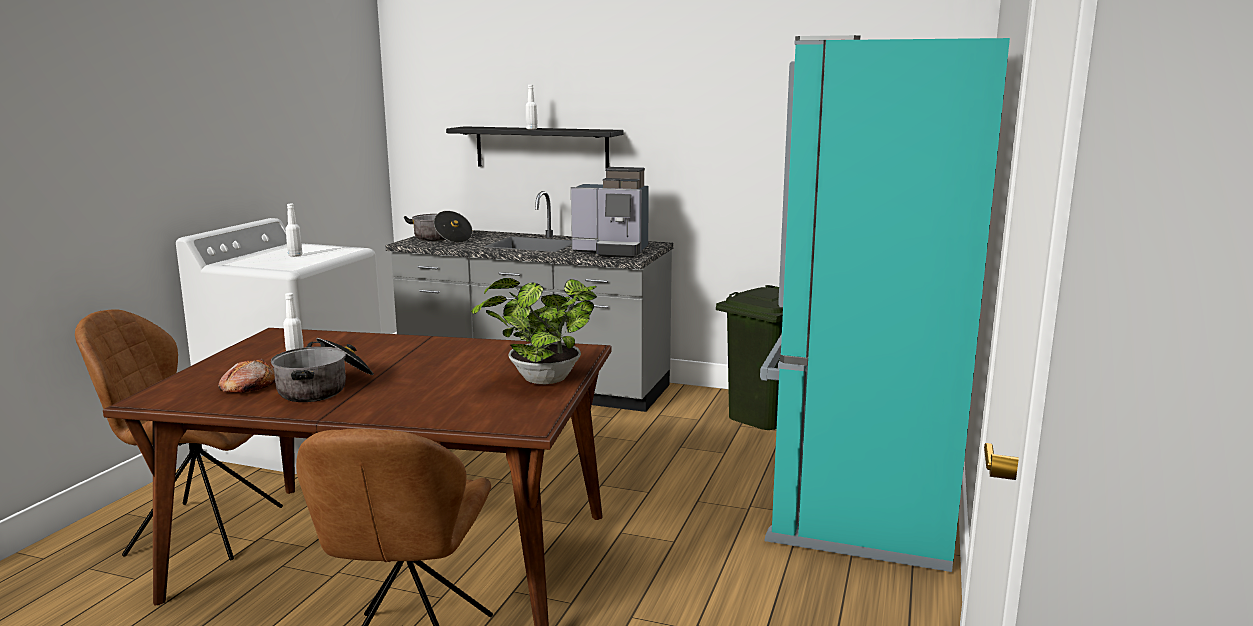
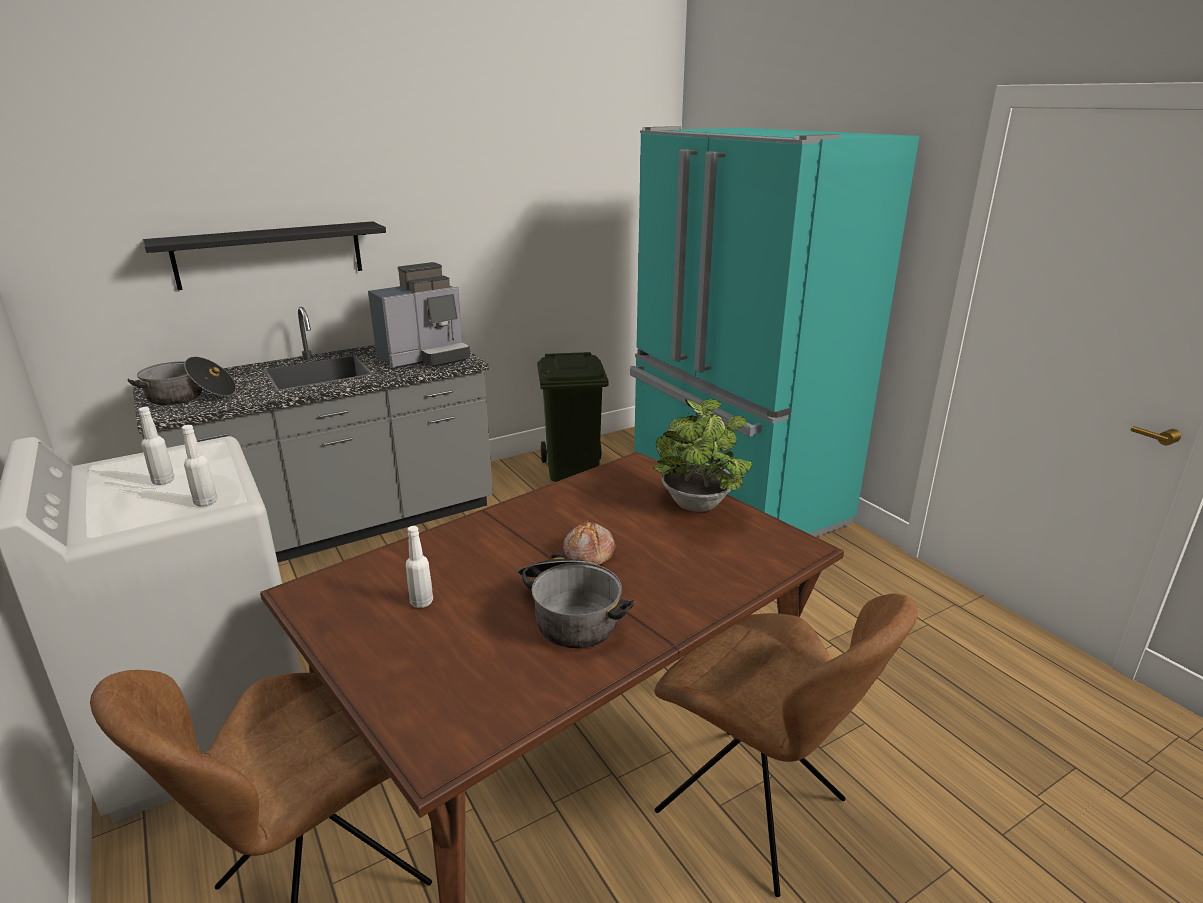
camera: 50 degrees left, 10 degrees up
bread [218,359,275,393] -> bread moved to [563,520,615,565]
white bottle [526,85,538,129] -> white bottle moved to [181,425,218,507]

